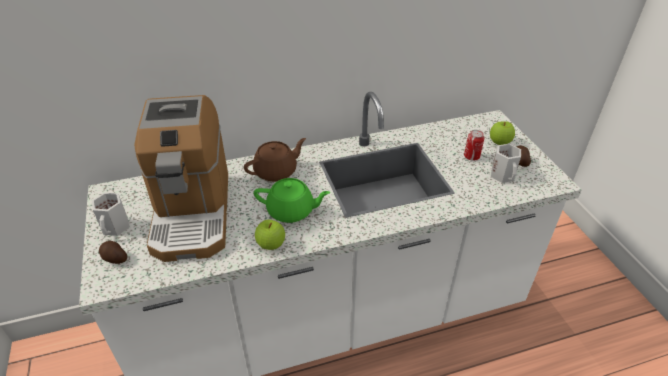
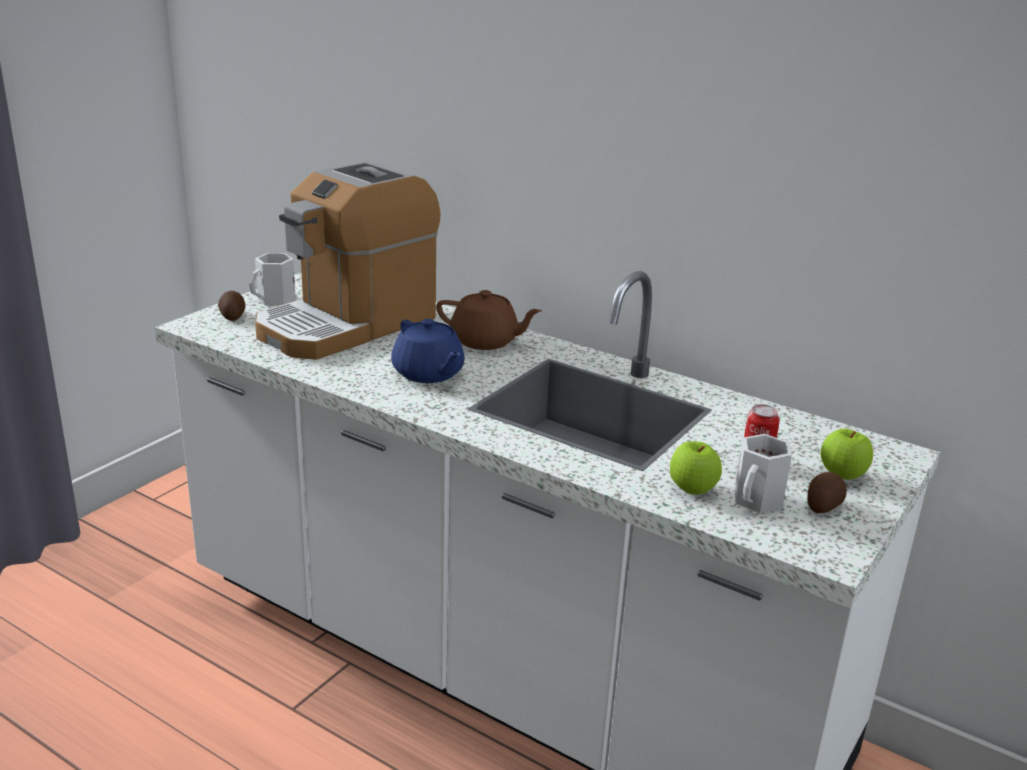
camera: 50 degrees right, 15 degrees down
green teapot [254,178,331,223] -> blue teapot [391,319,465,383]
apple [255,220,285,250] -> apple moved to [670,441,722,495]

